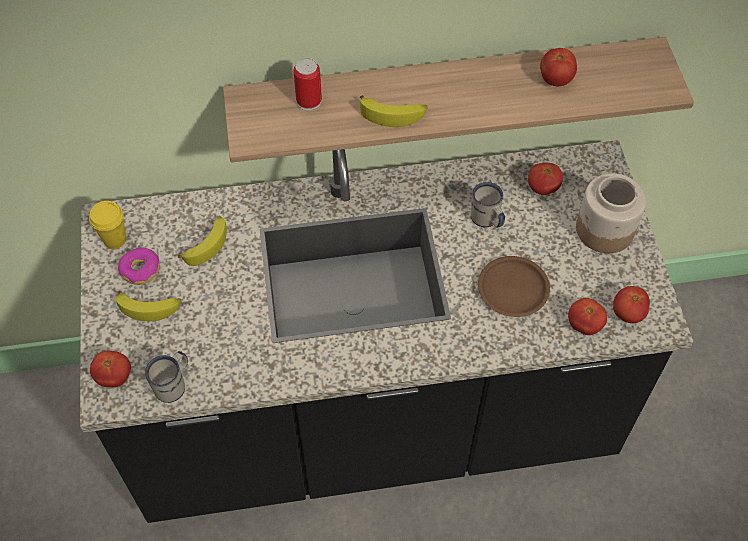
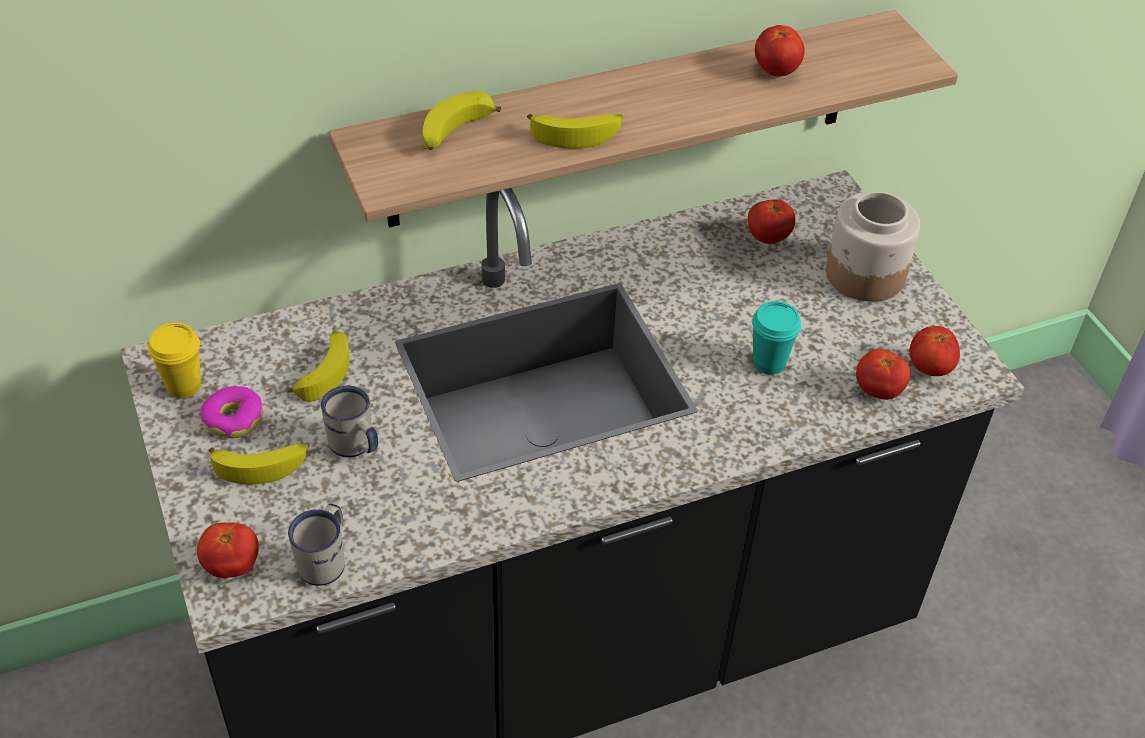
camera: 15 degrees left, 10 degrees down
can [293,58,322,111] -> banana [422,91,501,150]
white mug [471,182,505,228] -> white mug moved to [321,385,378,458]
brown plate [478,256,550,317] -> turquoise cup [752,301,801,375]

